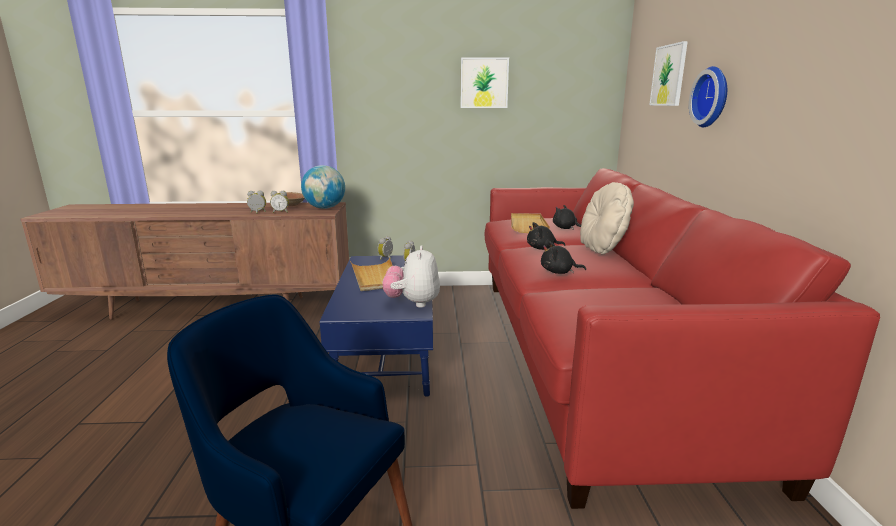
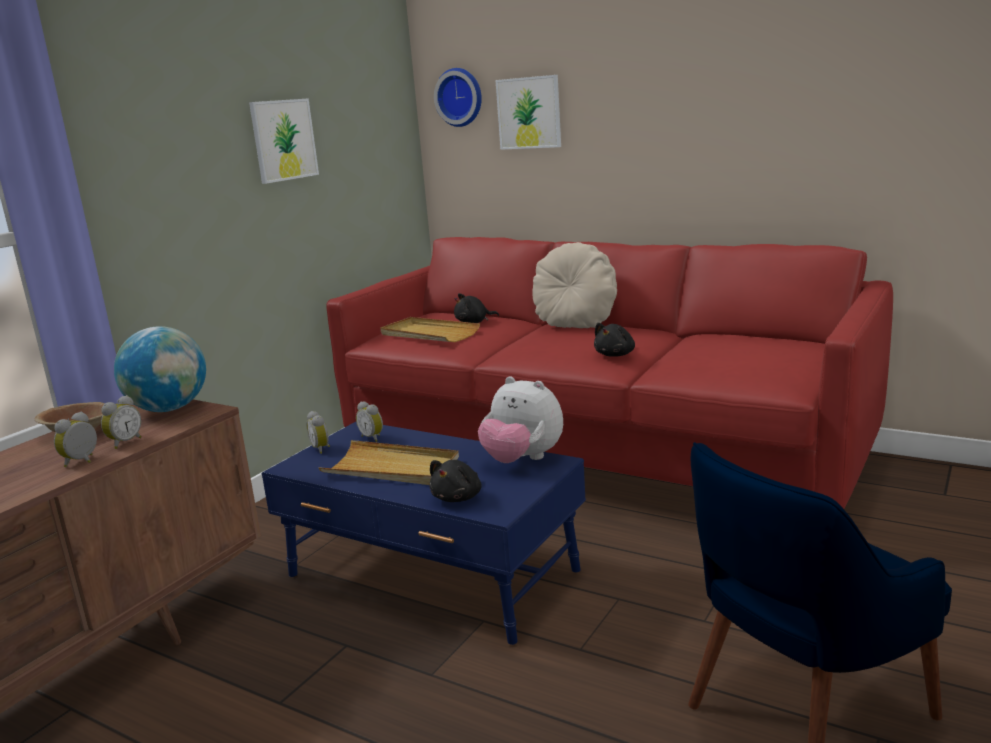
camera: 55 degrees left, 0 degrees up
black plush toy [527,222,565,250] -> black plush toy moved to [430,460,481,502]
wall clock [689,66,727,127] -> wall clock moved to [434,68,482,127]

